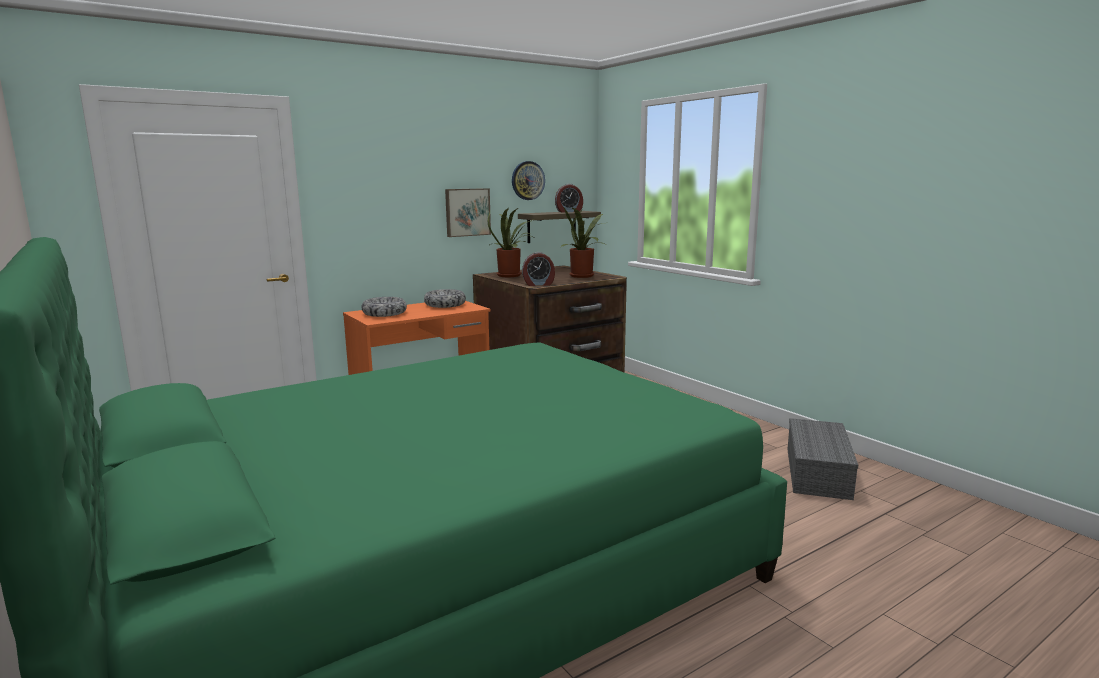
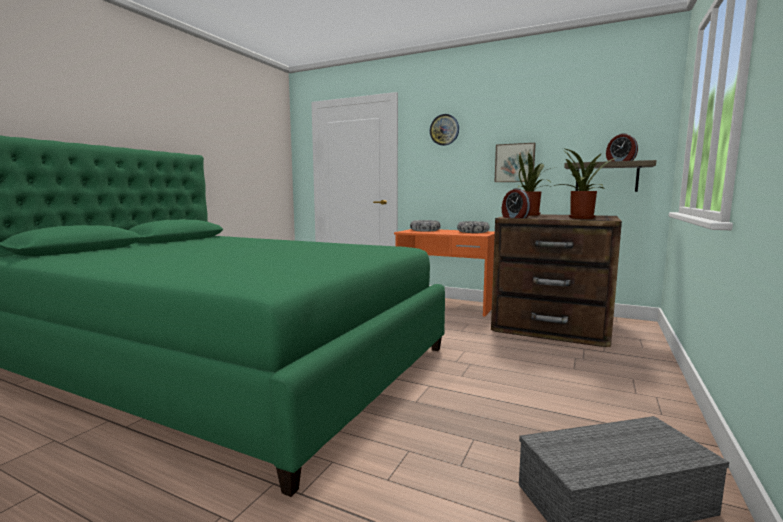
camera: 60 degrees right, 5 degrees down
wall clock [512,161,545,200] -> wall clock moved to [430,114,459,146]

